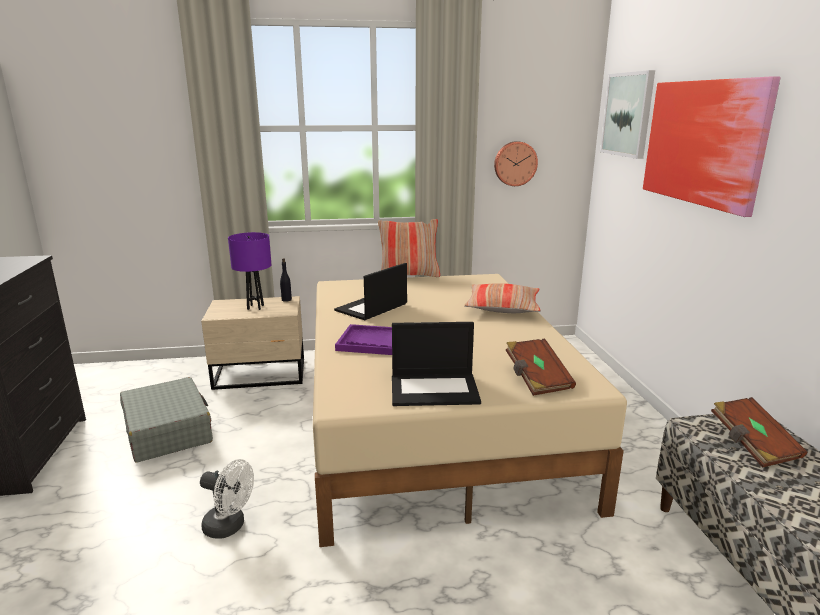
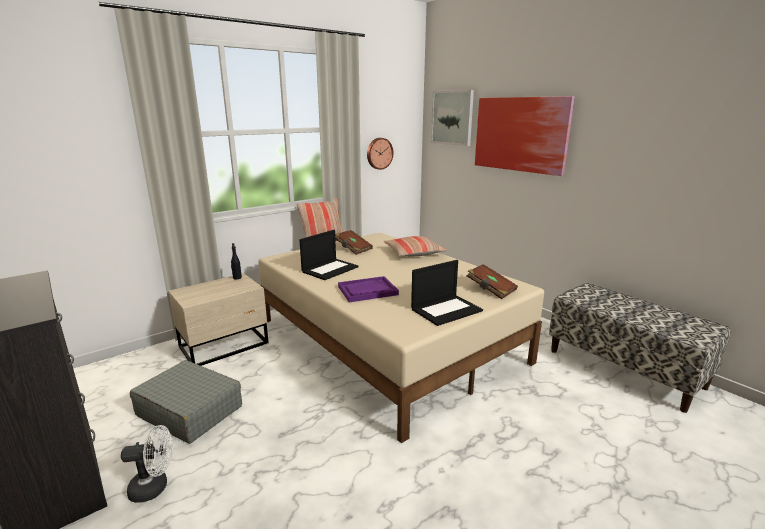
camera: 30 degrees left, 0 degrees up
white fan [200,459,254,539] -> white fan moved to [121,425,173,503]
purple table lamp [228,232,271,310] -> none
laptop [334,263,407,320] -> laptop turned 150 degrees counterclockwise [299,230,359,280]
brown book [711,397,807,468] -> brown book moved to [335,230,373,255]

